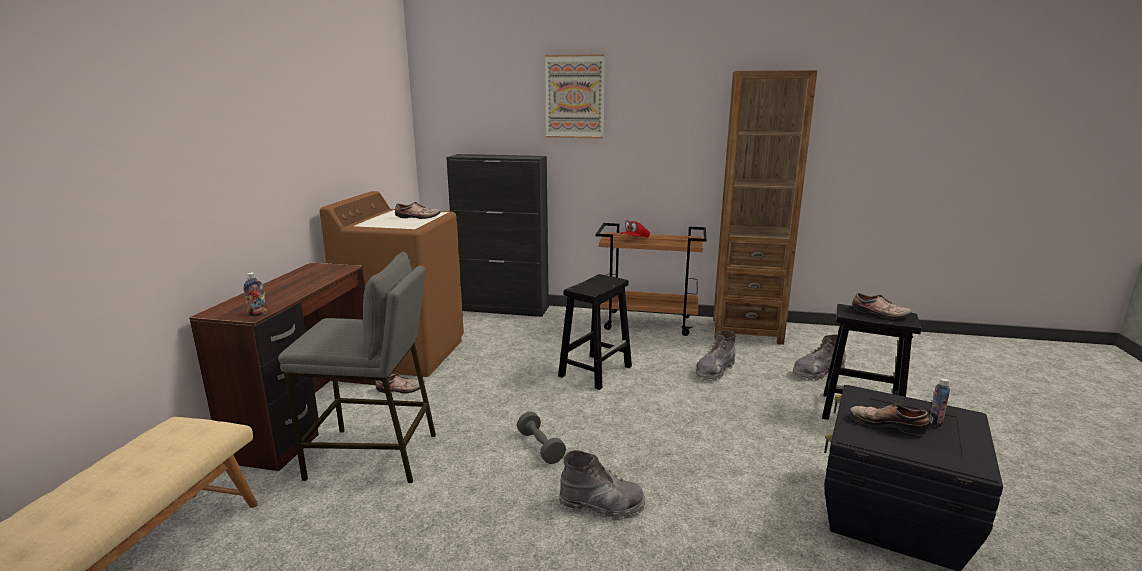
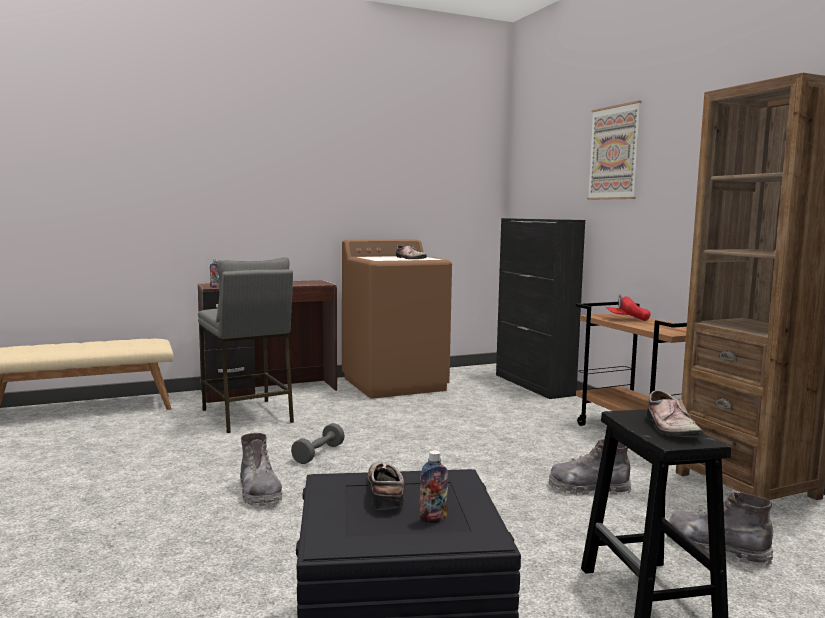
camera: 55 degrees right, 10 degrees down
shoe [376,373,420,394] -> none
black stool [558,274,632,390] -> none

